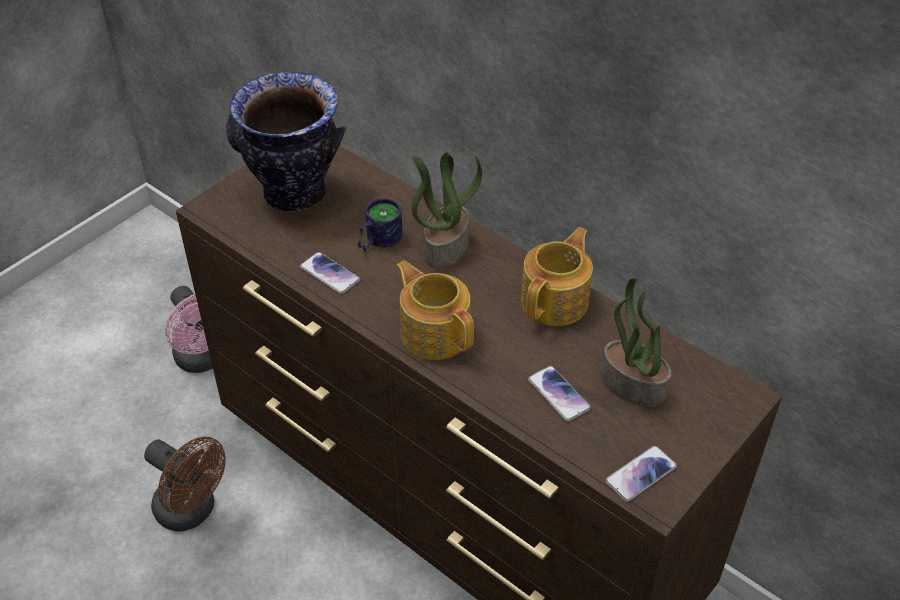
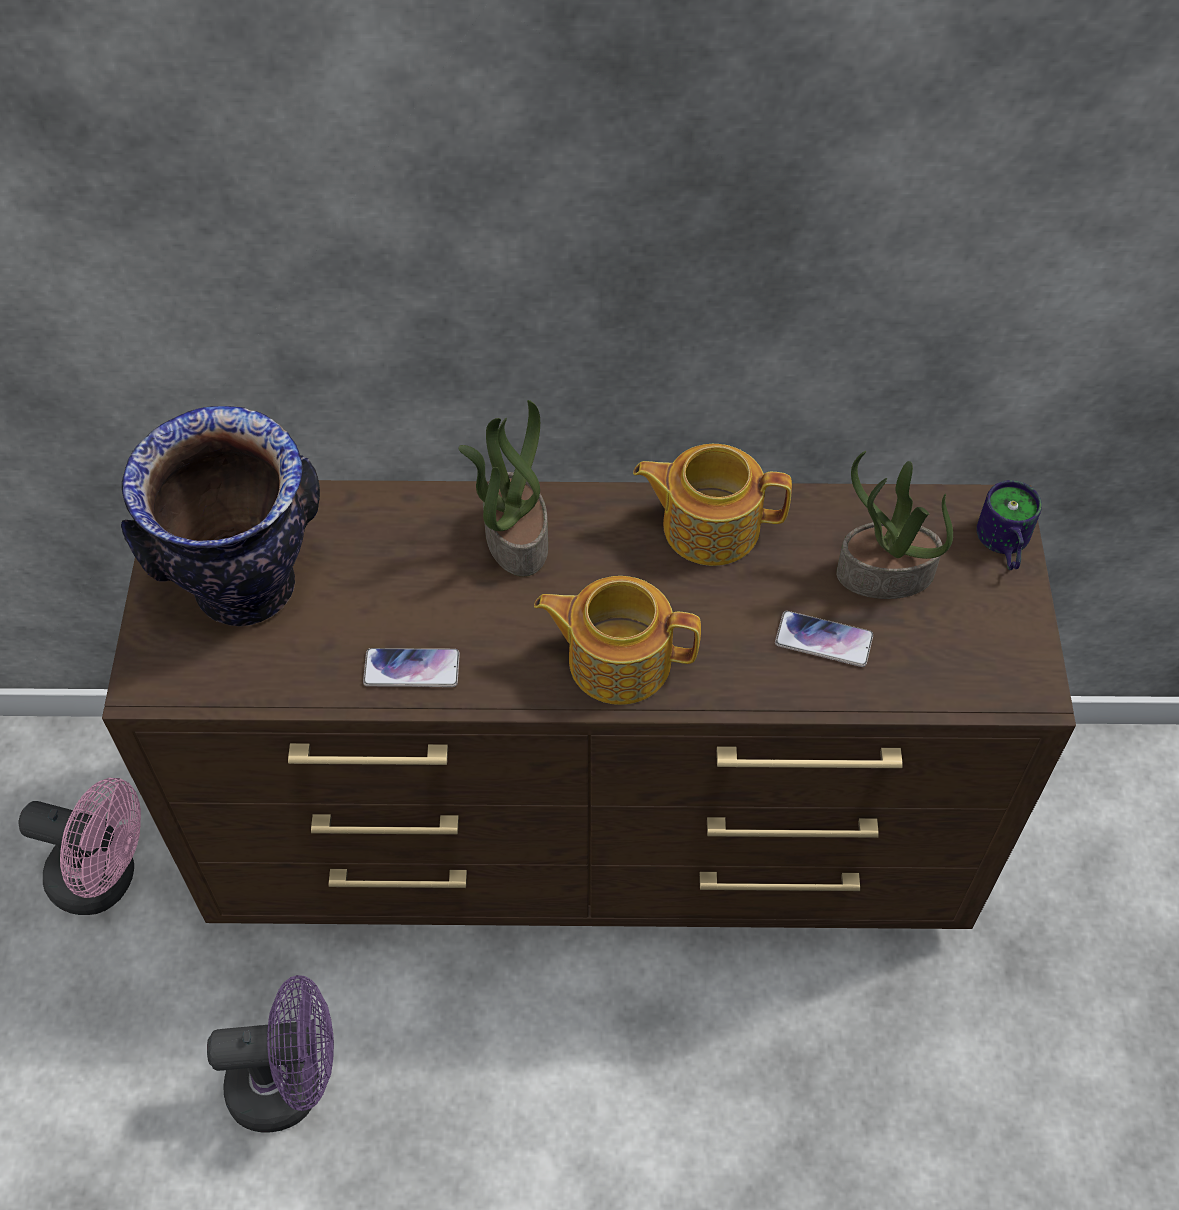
camera: 40 degrees left, 10 degrees up
brown fan [144,437,226,532] -> purple fan [207,975,334,1132]
mug [358,199,403,252] -> mug moved to [976,480,1042,570]
teapot [521,227,593,326] -> teapot turned 75 degrees counterclockwise [633,444,792,566]
phone [605,445,677,502] -> none

